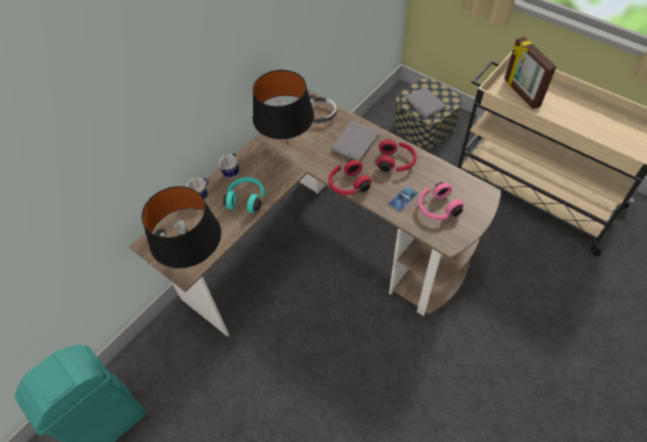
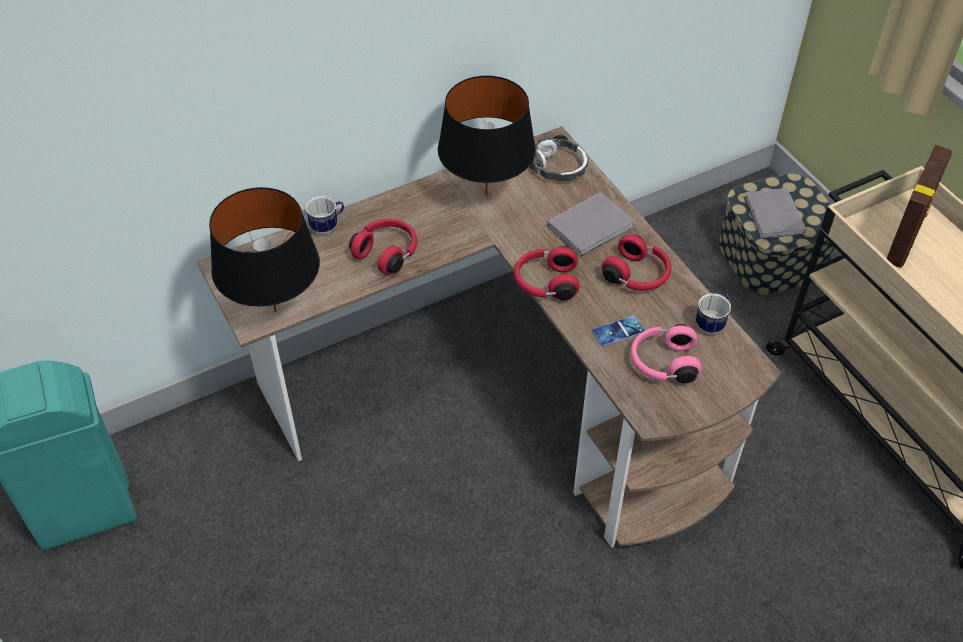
camera: 20 degrees right, 5 degrees down
mug [219,153,239,179] -> mug moved to [696,293,731,334]
turquoise headphones [223,177,265,213] -> red headphones [349,219,417,275]
picture frame [504,36,557,109] -> picture frame turned 150 degrees counterclockwise [887,145,952,268]

